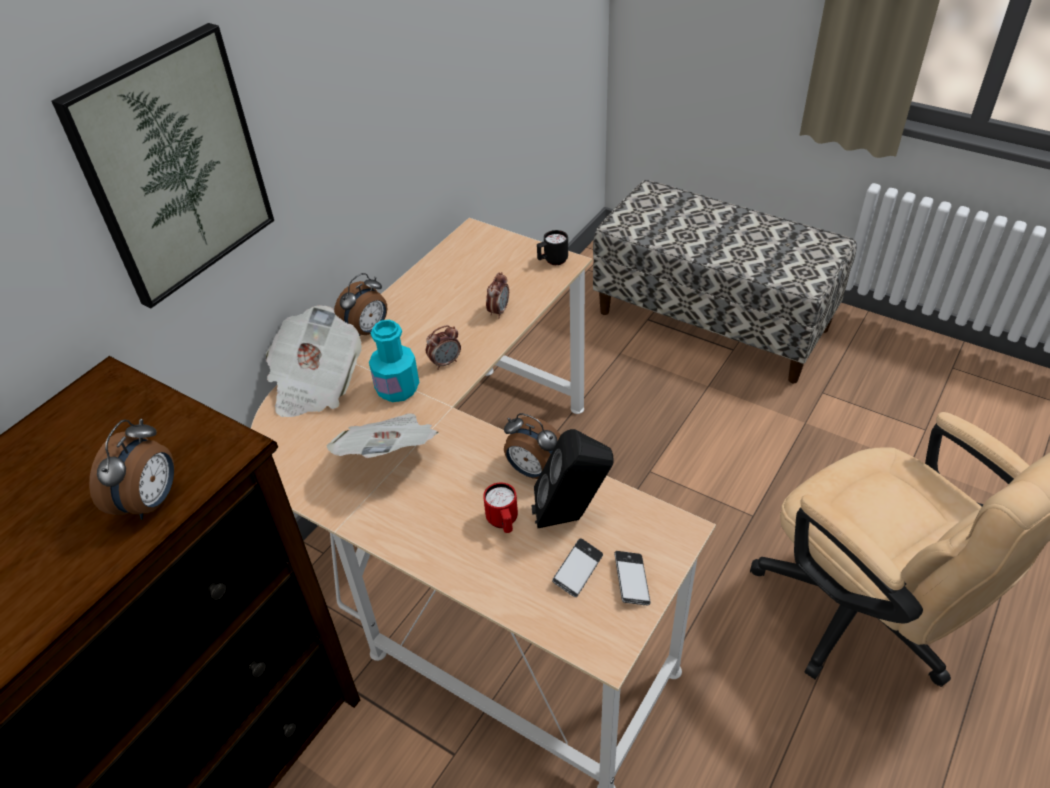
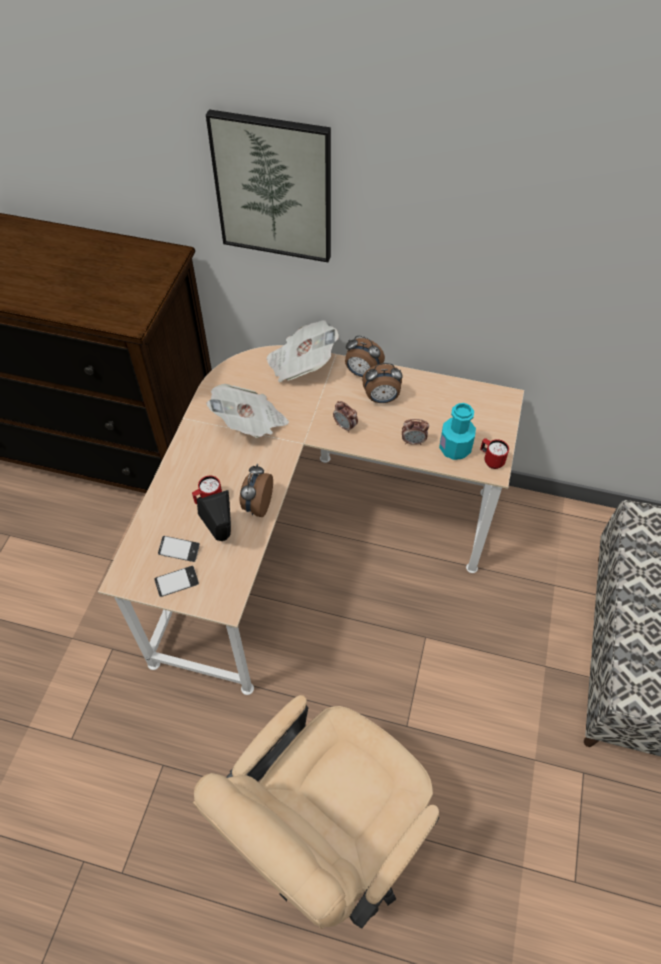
camera: 70 degrees right, 10 degrees up
alarm clock [89,419,174,520] -> alarm clock moved to [362,363,403,403]
turquoise bottle [369,320,419,402] -> turquoise bottle moved to [439,403,476,460]
black mug [537,230,568,265] -> red mug [480,438,509,469]

